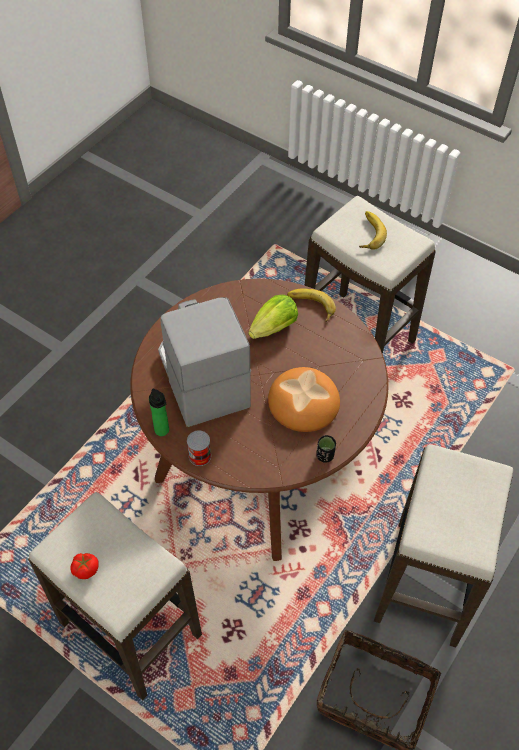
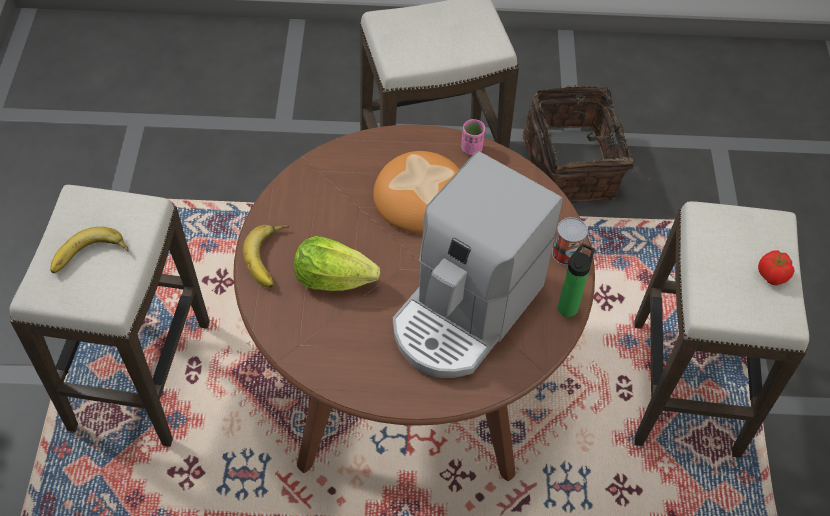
camera: 125 degrees left, 0 degrees up
black cup [316,435,336,463] -> pink cup [461,119,485,155]

